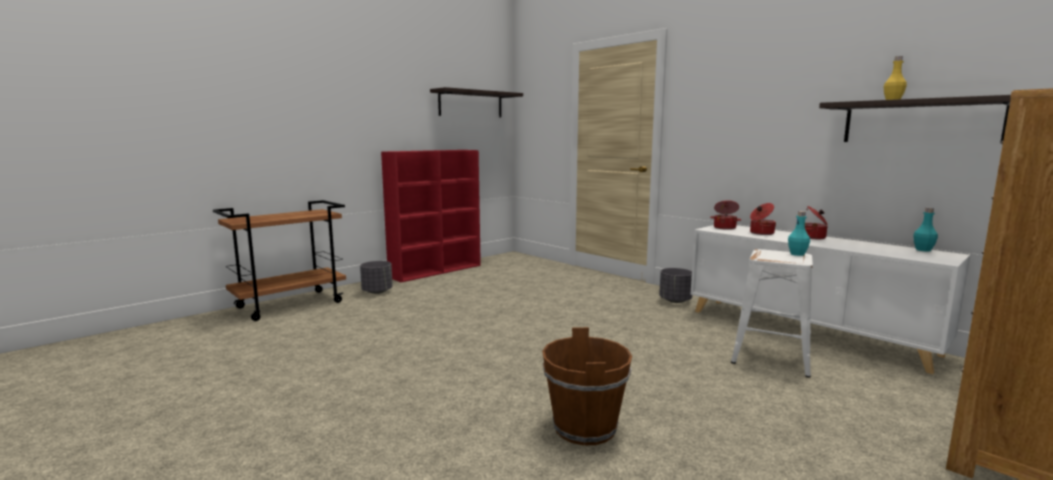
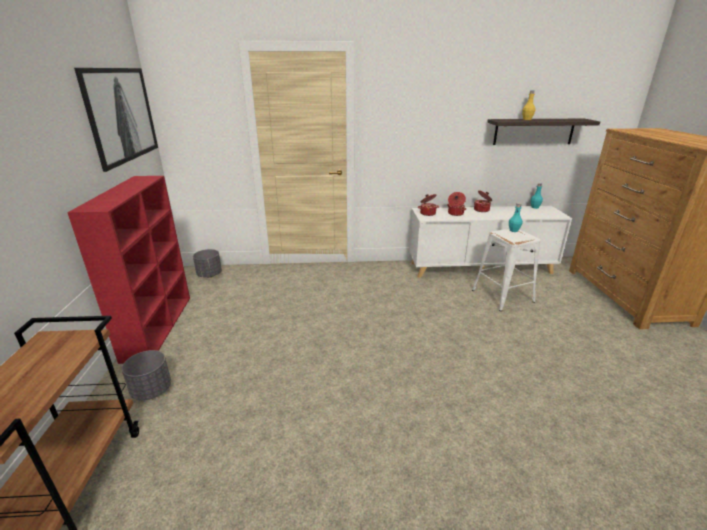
camera: 50 degrees left, 15 degrees up
shelf [430,87,523,118] -> picture [74,68,158,172]
brown bucket [542,327,632,445] -> none
grey planter [659,268,692,303] -> grey planter moved to [193,249,222,278]

